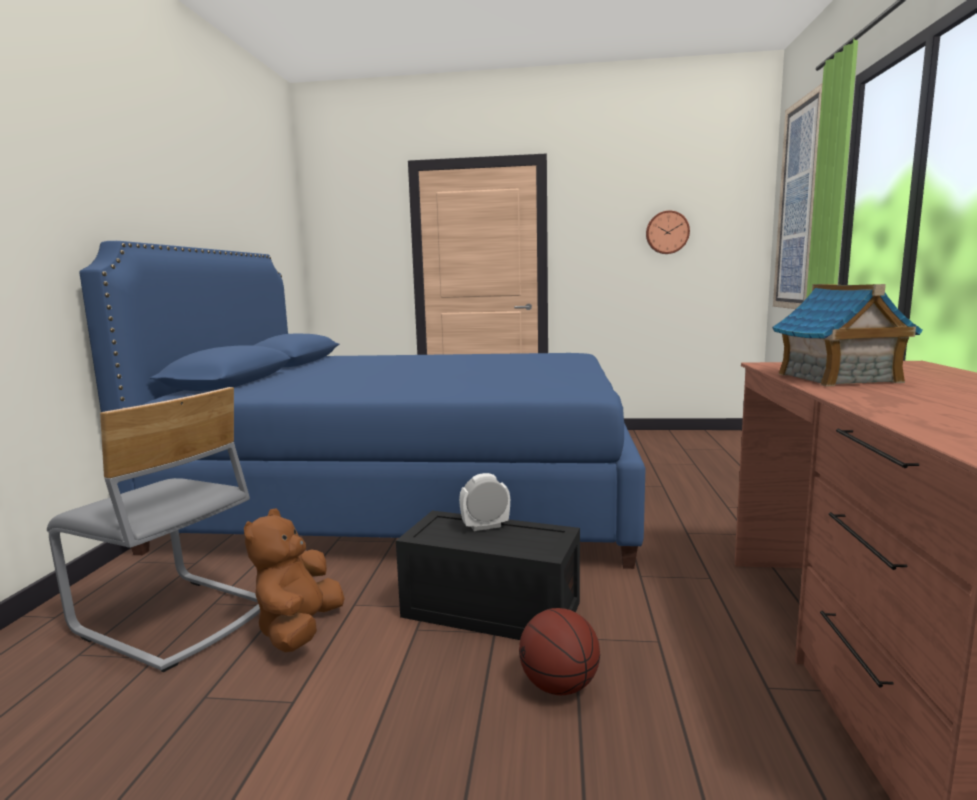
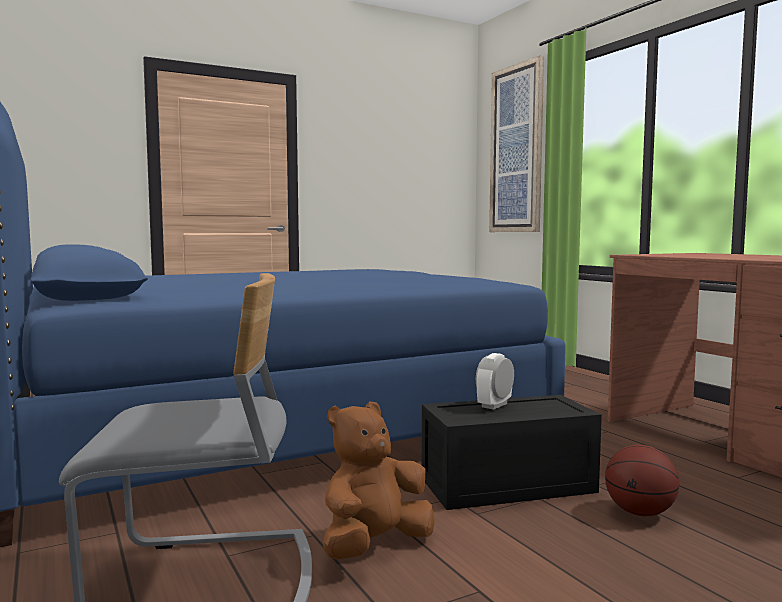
camera: 35 degrees left, 5 degrees down
brown plush toy [244,508,345,652] -> brown plush toy turned 75 degrees clockwise [323,401,435,560]
wall clock [646,210,690,254] -> none
toy house [772,284,923,386] -> none

